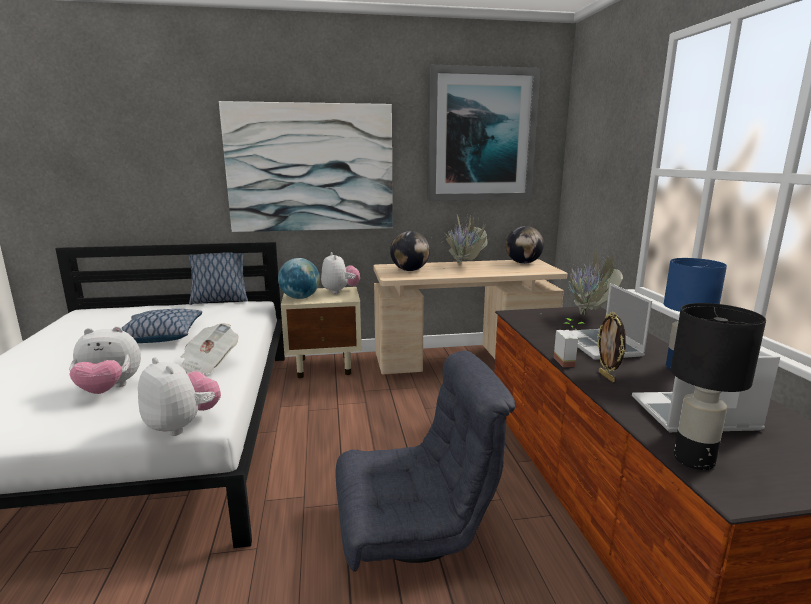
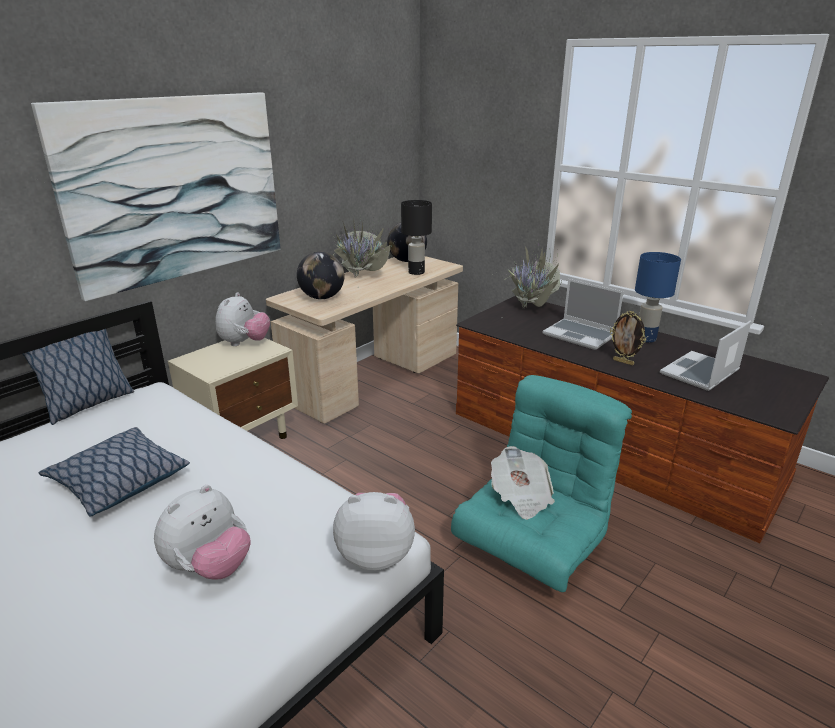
camera: 40 degrees left, 10 degrees up
newspaper [180,323,238,374] -> newspaper moved to [491,446,555,520]
globe [278,258,320,299] -> none
plush toy [321,252,360,294] -> plush toy turned 75 degrees clockwise [215,292,270,346]
grey armchair [335,350,515,572] -> turquoise armchair [451,375,632,592]
picture [427,65,541,201] -> none
potted plant [554,318,584,367] -> none
black table lamp [671,303,766,470] -> black table lamp moved to [401,200,432,275]

